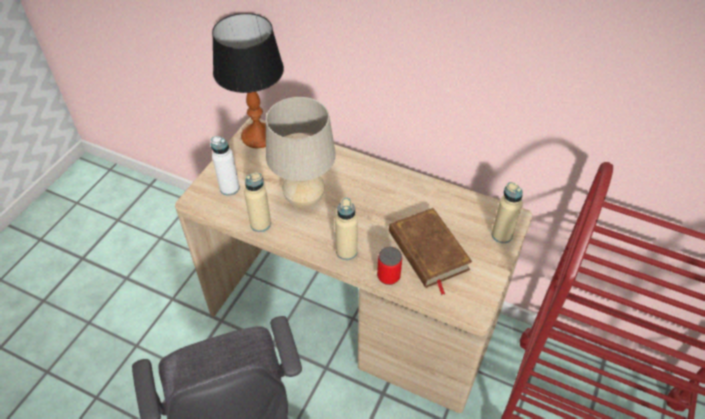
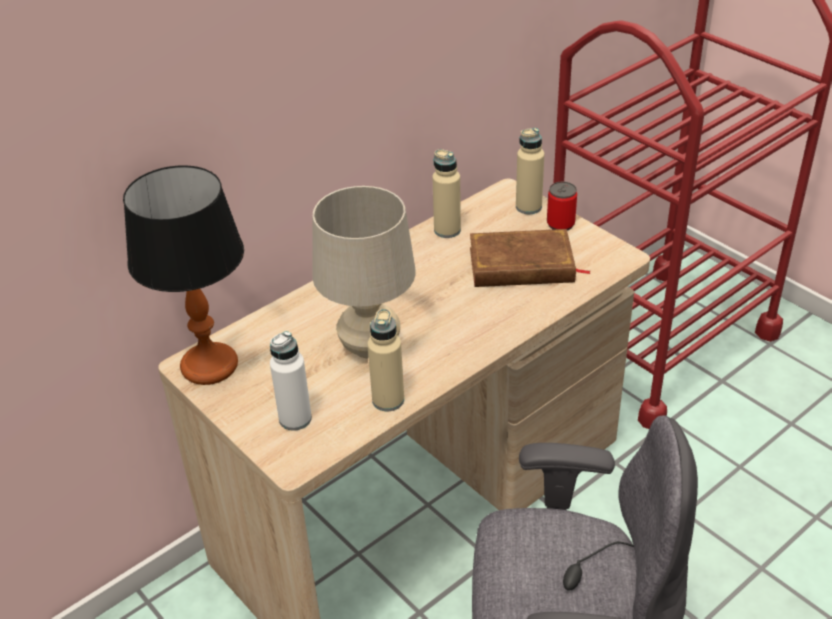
camera: 65 degrees left, 10 degrees down
beige bottle [335,198,358,260] -> beige bottle moved to [432,149,461,238]
can [377,247,402,285] -> can moved to [547,182,577,230]

